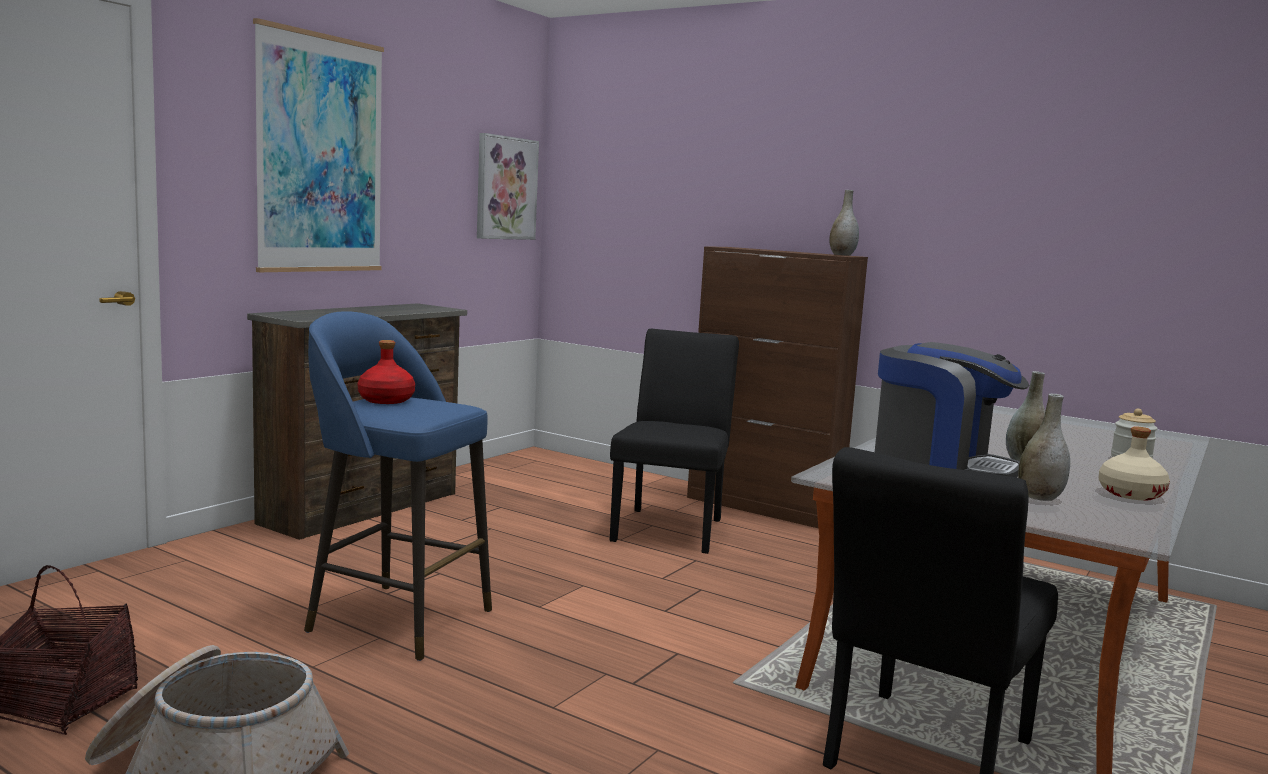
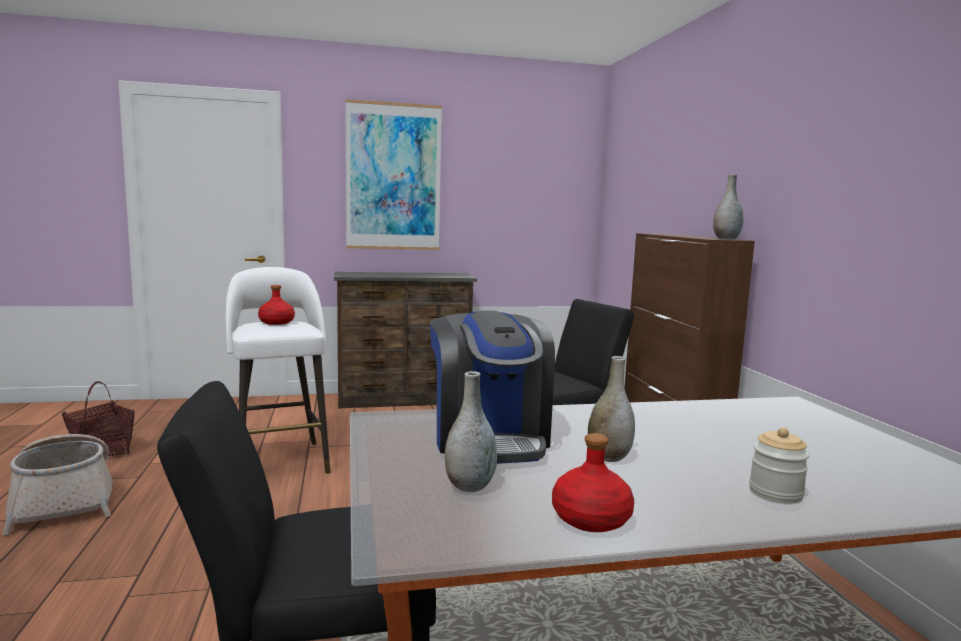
camera: 45 degrees right, 0 degrees up
blue stool [304,311,492,661] -> white stool [226,267,330,474]
picture [477,133,539,240] -> none
beige bottle [1099,426,1170,500] -> red bottle [552,433,634,532]

